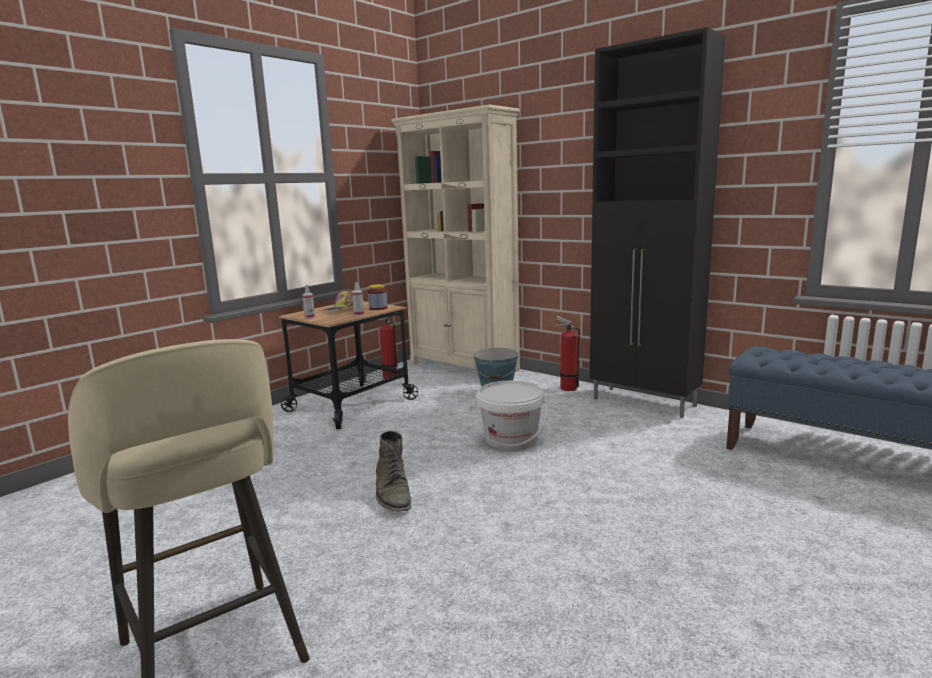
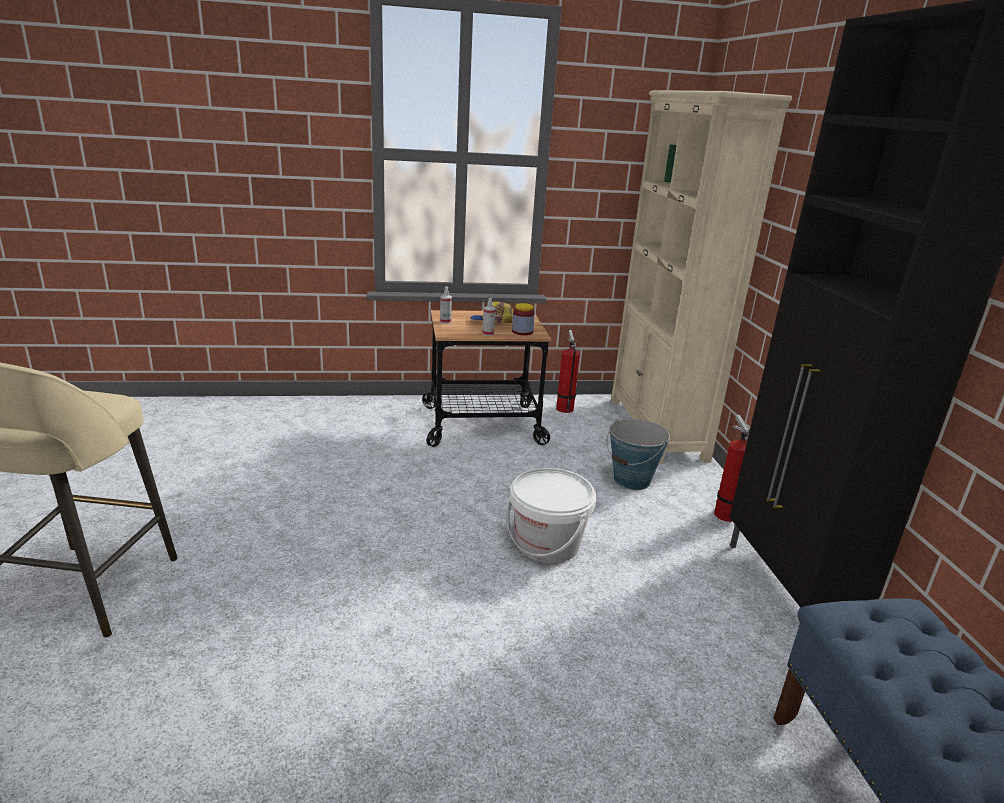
camera: 40 degrees right, 10 degrees up
green boot [376,431,411,511] -> none

